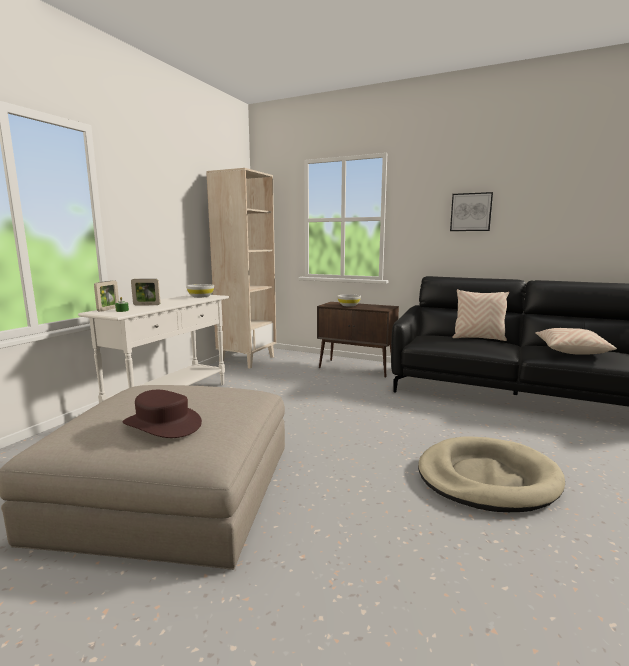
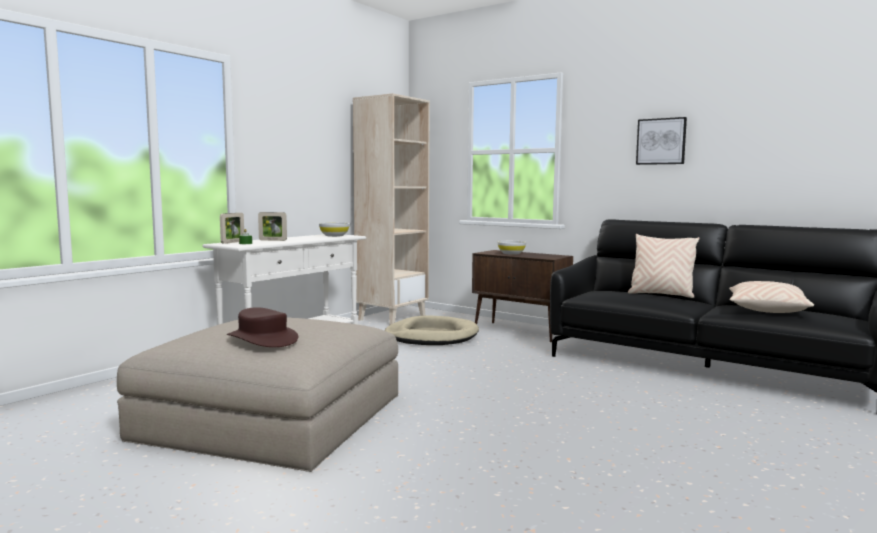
camera: 10 degrees right, 5 degrees down
beige dog bed [418,437,565,512] -> beige dog bed moved to [385,316,479,345]

